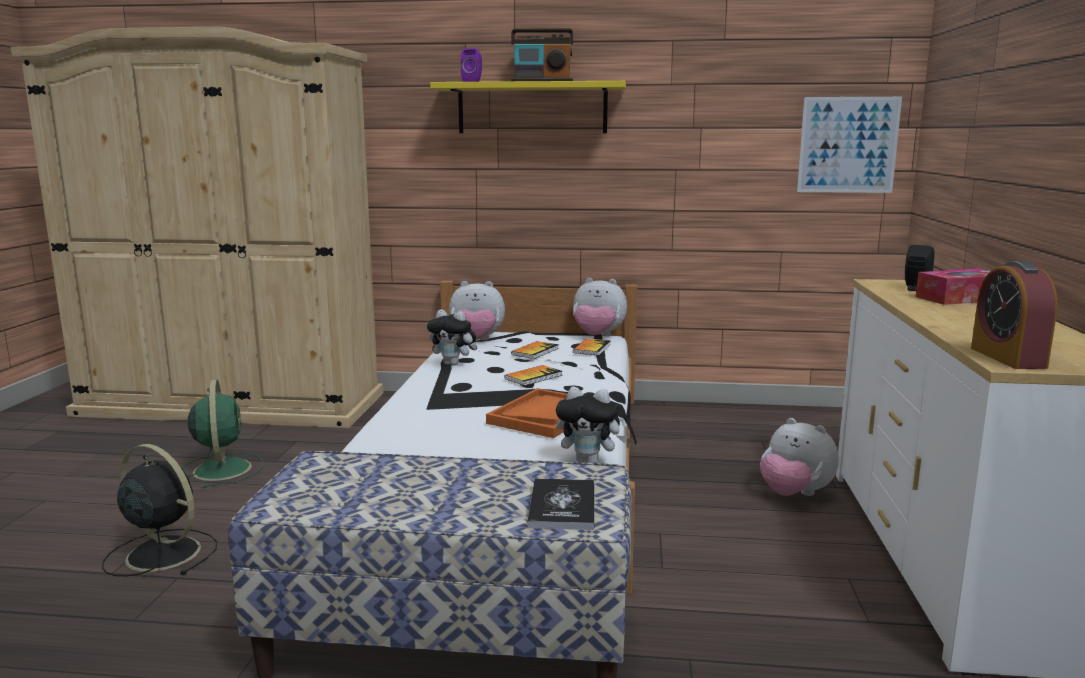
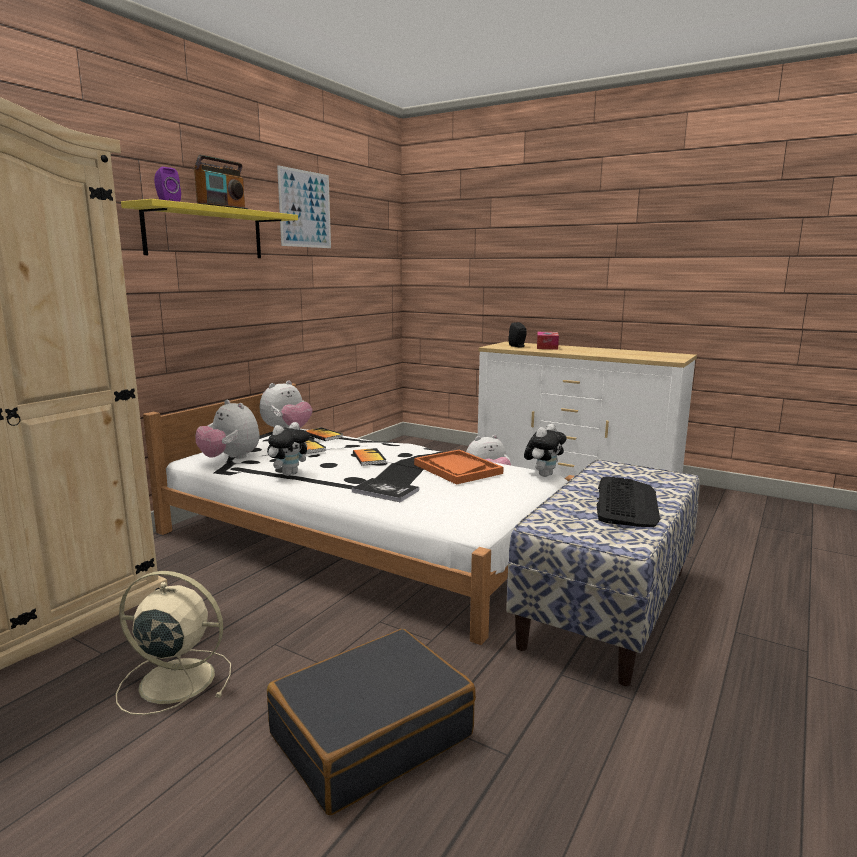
camera: 65 degrees left, 0 degrees up
black fan [102,444,217,577] -> black suitcase [267,629,476,815]
green fan [182,380,263,488] -> beige fan [116,571,231,715]
plush toy [449,281,505,340] -> plush toy turned 105 degrees clockwise [195,400,260,459]
book [528,479,594,530] -> book moved to [352,478,419,502]
picture [797,97,902,193] -> picture moved to [277,165,331,248]
alarm clock [971,261,1058,369] -> none
none -> keyboard [597,477,661,527]

